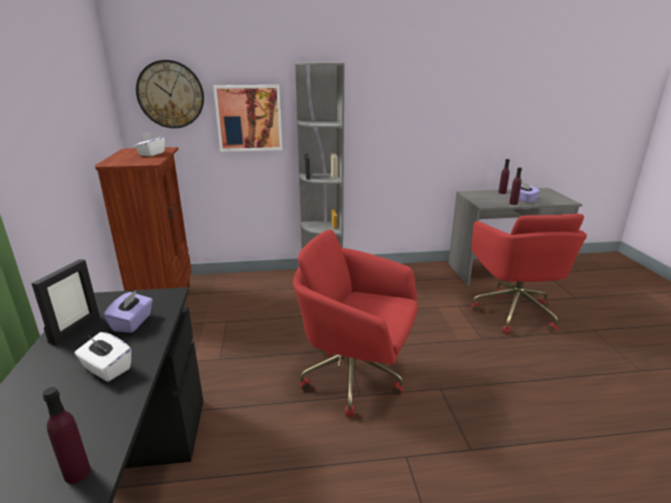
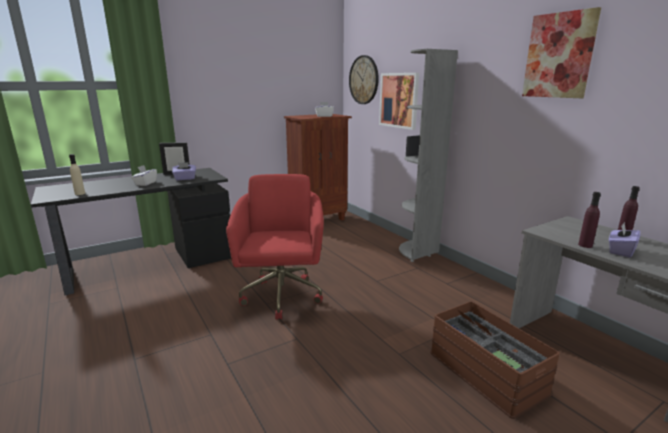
camera: 65 degrees right, 5 degrees down
purple bottle [43,387,91,484] -> beige bottle [69,154,85,195]
red office chair [472,214,587,334] -> brown storage box [431,301,560,419]
none -> picture [522,7,601,98]

